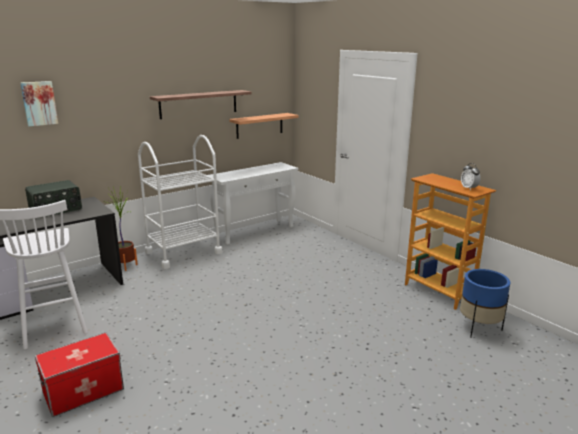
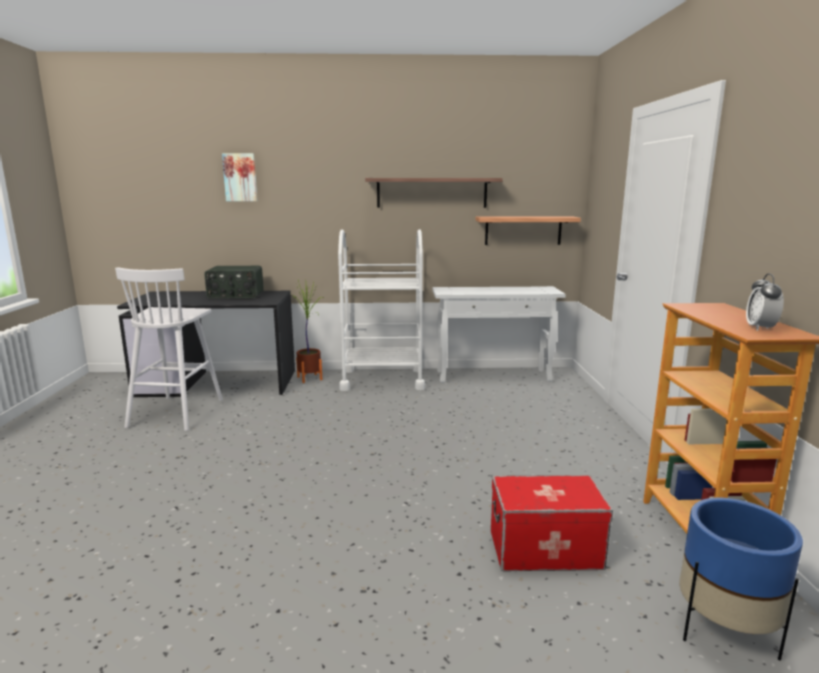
camera: 35 degrees right, 5 degrees down
storage box [35,333,124,417] -> storage box moved to [491,475,613,571]

